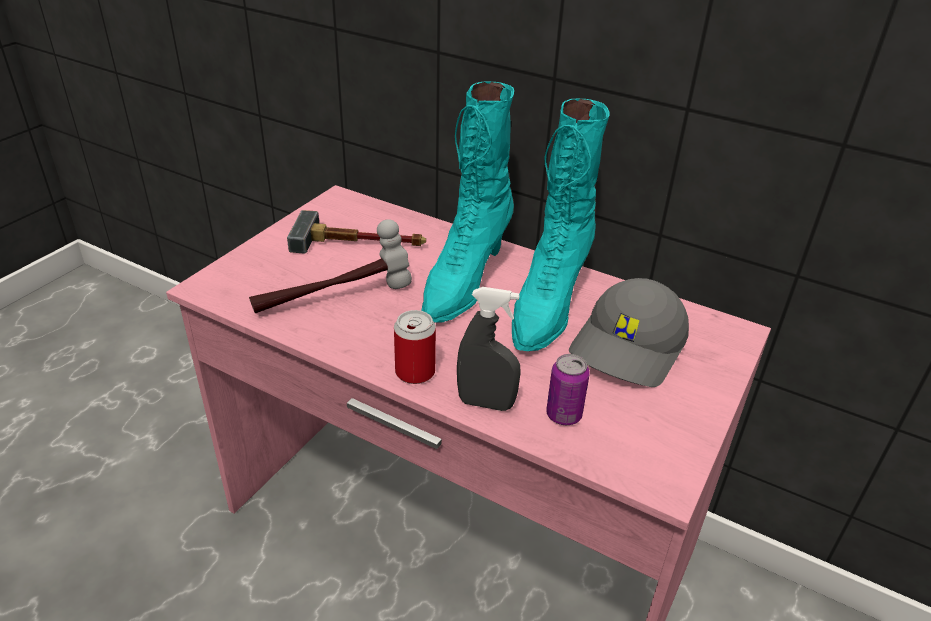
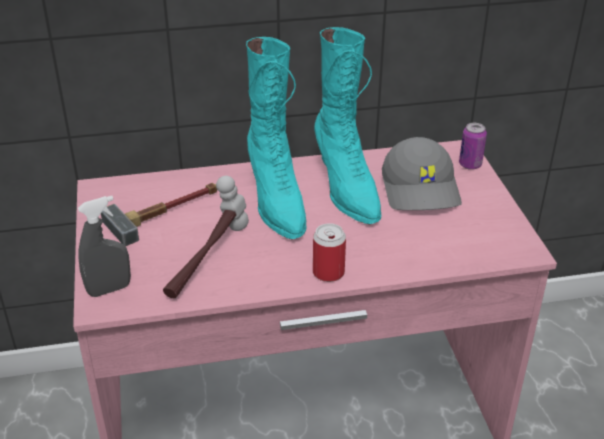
camera: 40 degrees left, 0 degrees up
grey spray bottle [457,287,521,411] -> grey spray bottle moved to [78,196,131,297]
can [546,354,590,425] -> can moved to [459,123,487,170]

